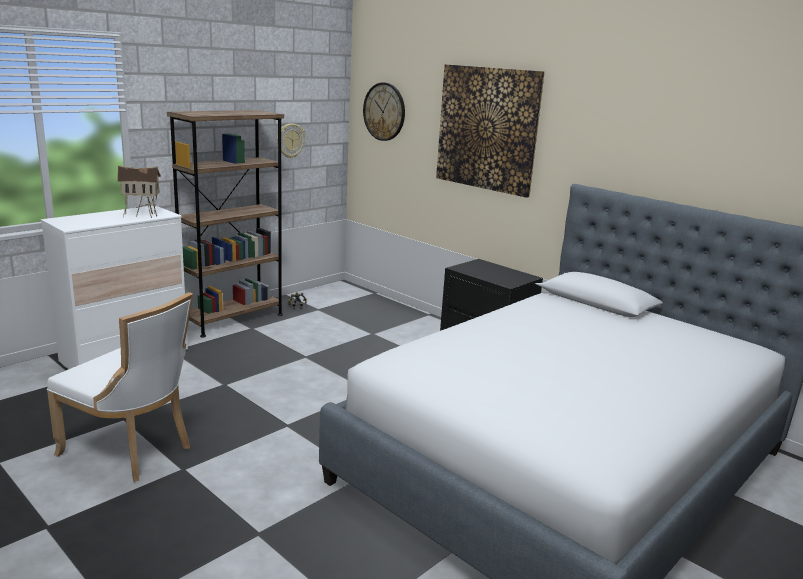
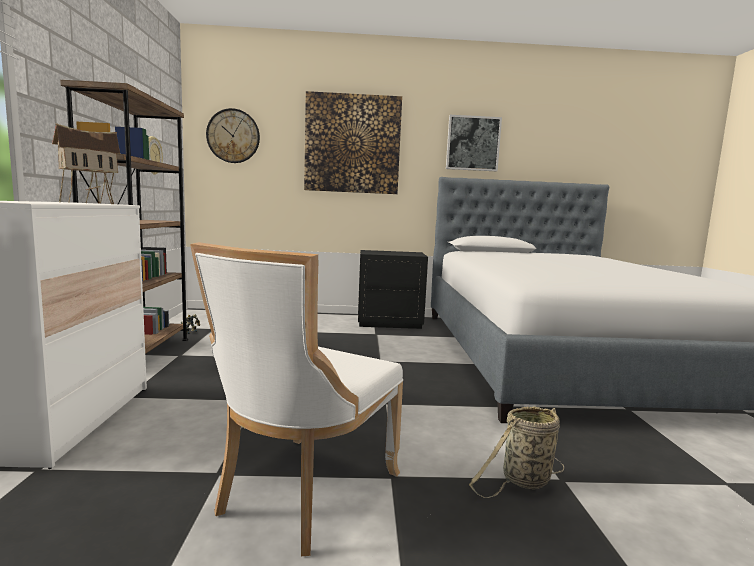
camera: 45 degrees left, 10 degrees down
white chair [47,292,193,482] -> white chair turned 135 degrees clockwise [190,243,403,556]
none -> picture [446,115,502,171]
none -> basket [469,407,564,498]

